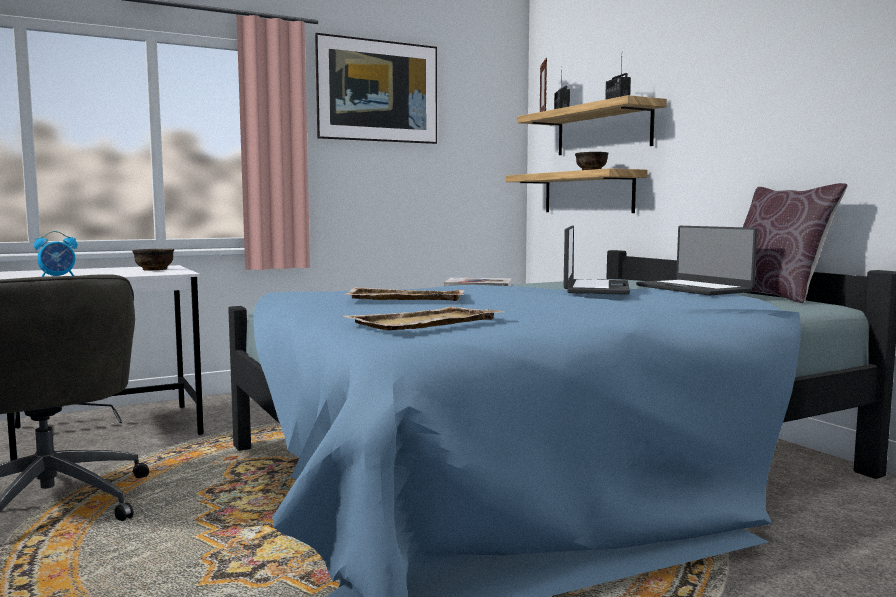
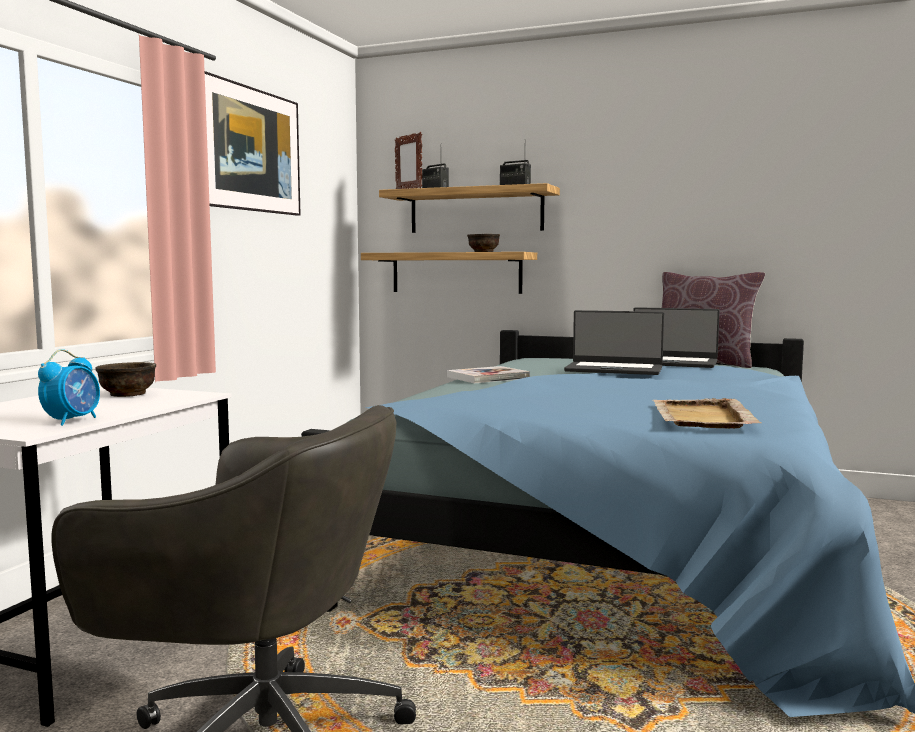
camera: 40 degrees left, 0 degrees up
beige tray [343,287,464,301] -> none
laptop [564,226,630,295] -> laptop turned 135 degrees clockwise [564,310,664,375]

